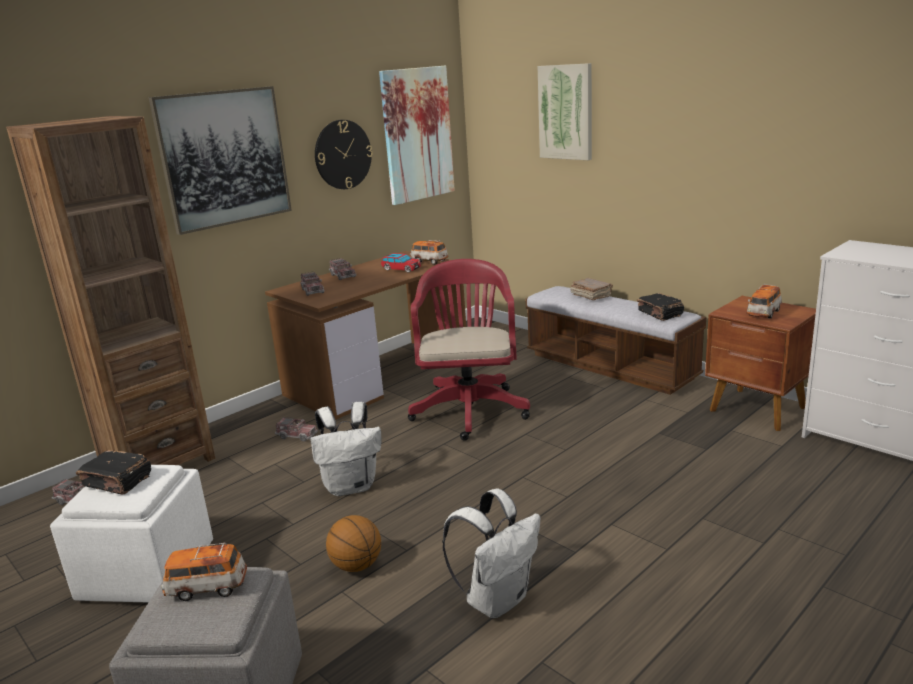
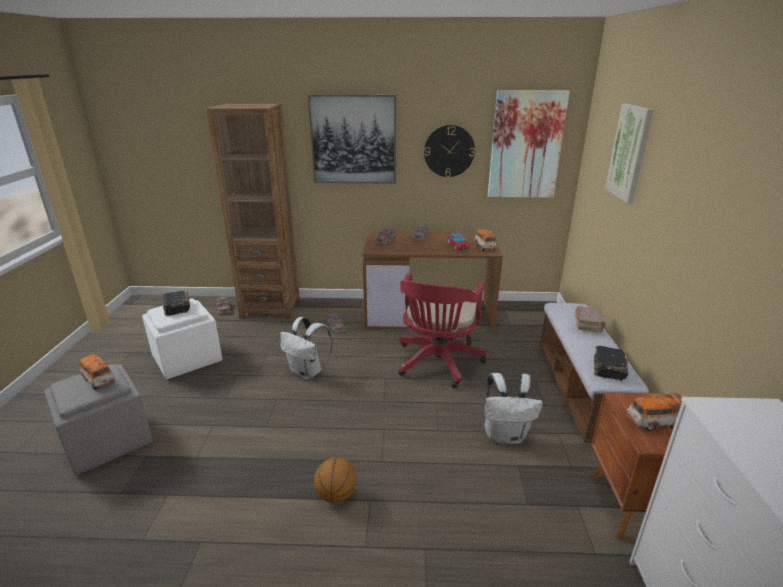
camera: 45 degrees right, 5 degrees up
basketball [326,515,381,572] -> basketball moved to [314,457,357,503]
red office chair [408,259,530,441] -> red office chair turned 150 degrees clockwise [399,273,487,388]
white backpack [442,488,540,618] -> white backpack moved to [484,373,543,444]

